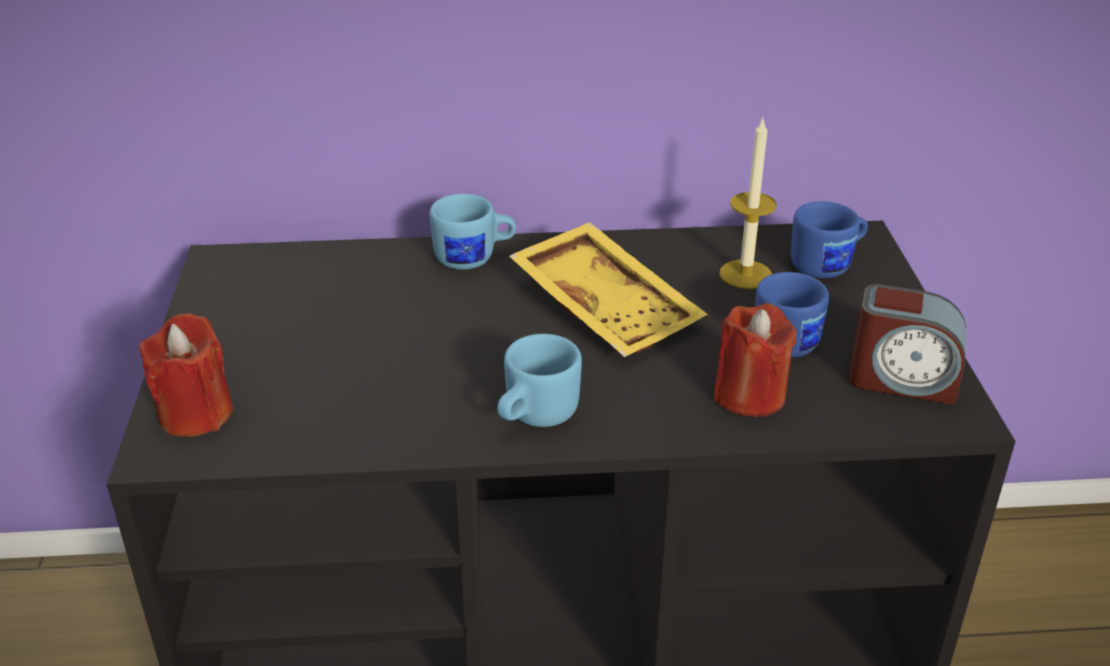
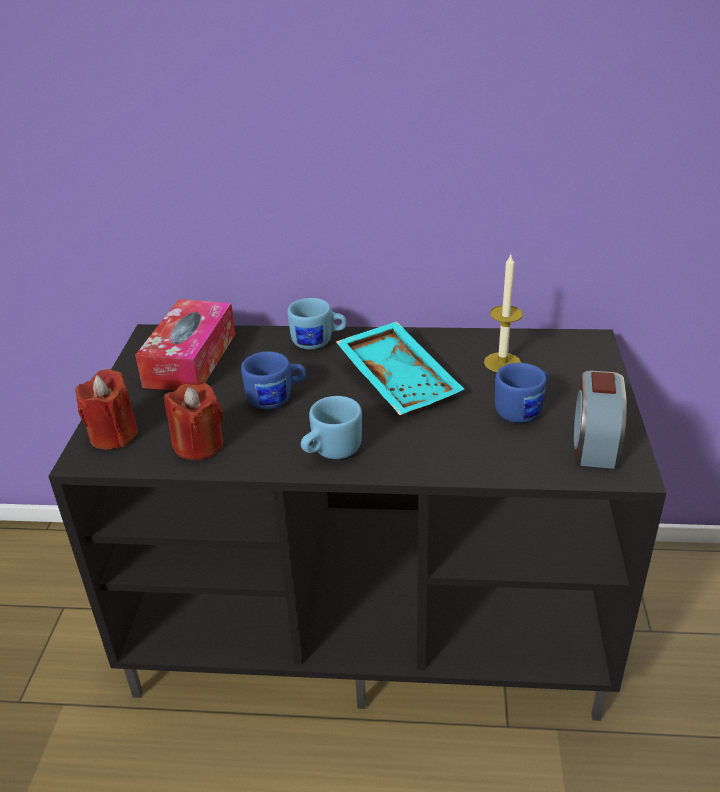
camera: 10 degrees right, 0 degrees up
yellow tray [509,222,708,357] -> turquoise tray [336,321,464,415]
red candle [714,303,797,417] -> red candle moved to [164,383,223,460]
blue mug [791,201,868,278] -> blue mug moved to [241,351,306,409]
alarm clock [849,284,966,405] -> alarm clock turned 75 degrees clockwise [574,371,627,469]
none -> tissue box [135,299,236,391]

